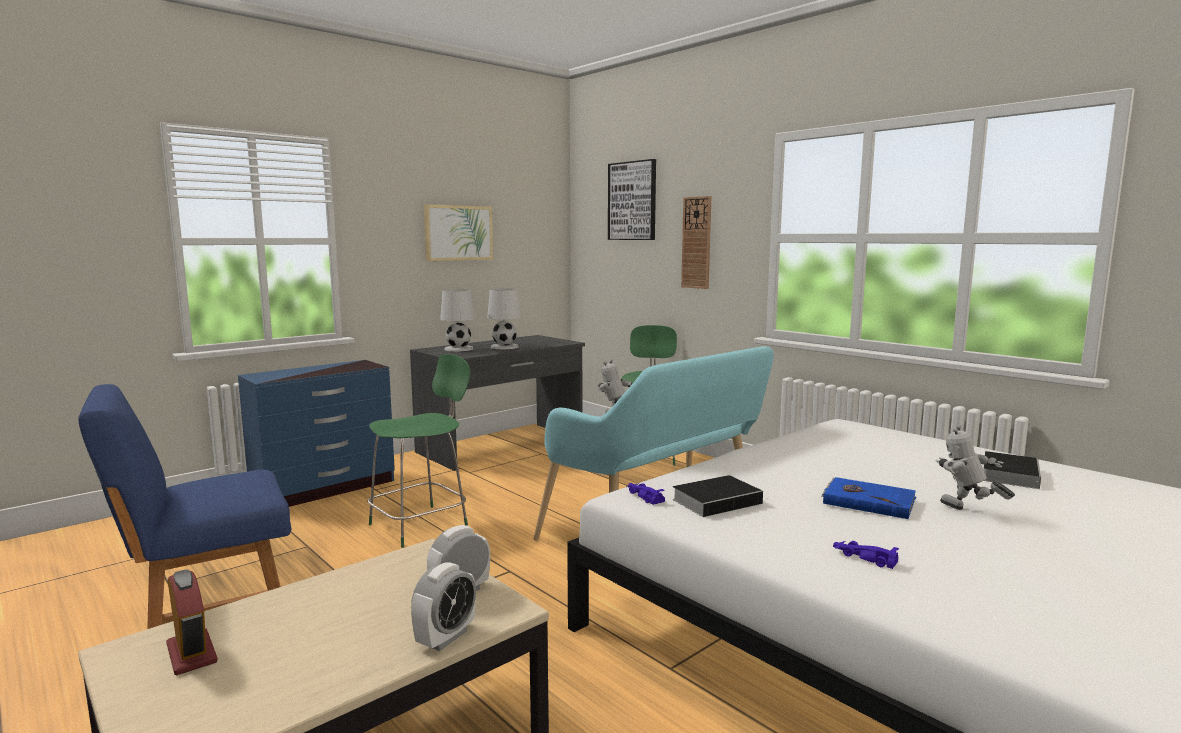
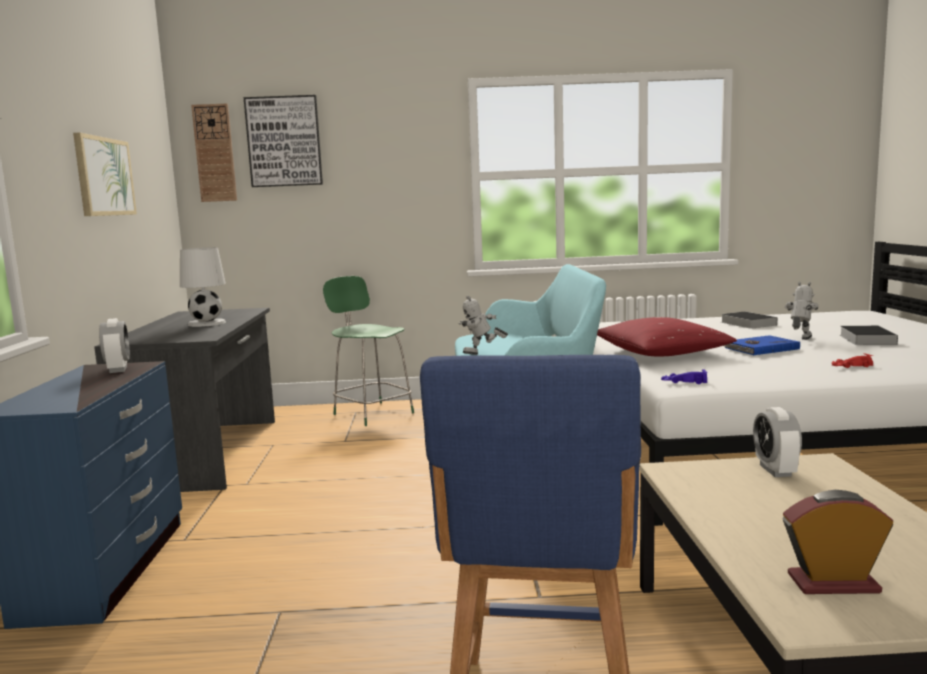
camera: 50 degrees left, 0 degrees up
green chair [367,354,470,548] -> none
alarm clock [411,562,476,651] -> alarm clock moved to [99,318,130,373]
white table lamp [440,289,475,352] -> none
book [672,475,769,517] -> book moved to [840,326,898,345]
wall clock [681,196,712,289] -> wall clock moved to [191,104,237,202]
purple toy car [833,541,899,569] -> red toy car [831,353,873,368]
toy robot [935,425,1015,510] -> toy robot turned 135 degrees clockwise [785,282,818,340]
none -> red pillow [597,317,737,356]

